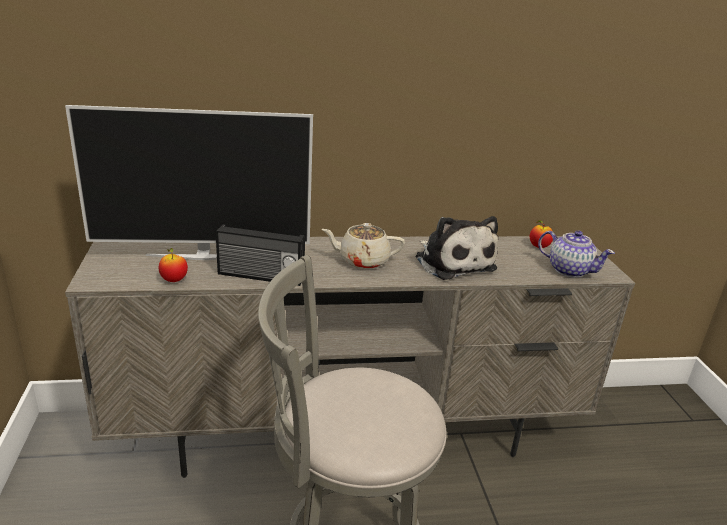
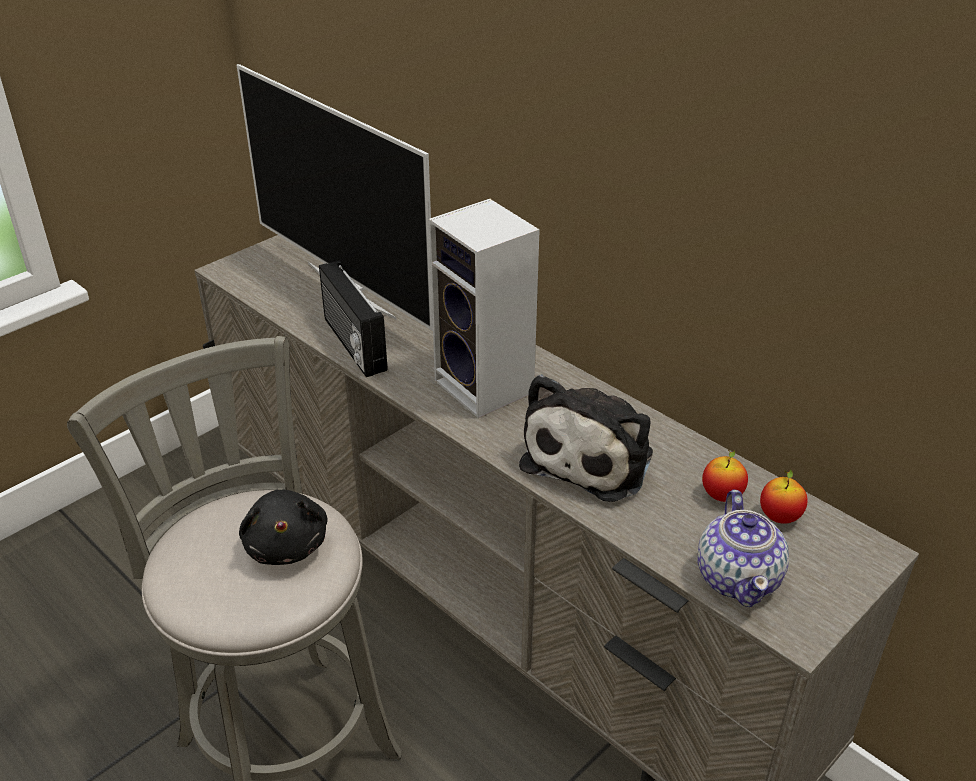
camera: 55 degrees right, 10 degrees up
apple [159,248,188,282] -> apple moved to [702,450,748,502]
beige teapot [321,223,405,269] -> speaker [429,199,540,418]
none -> black plush toy [239,489,327,565]

